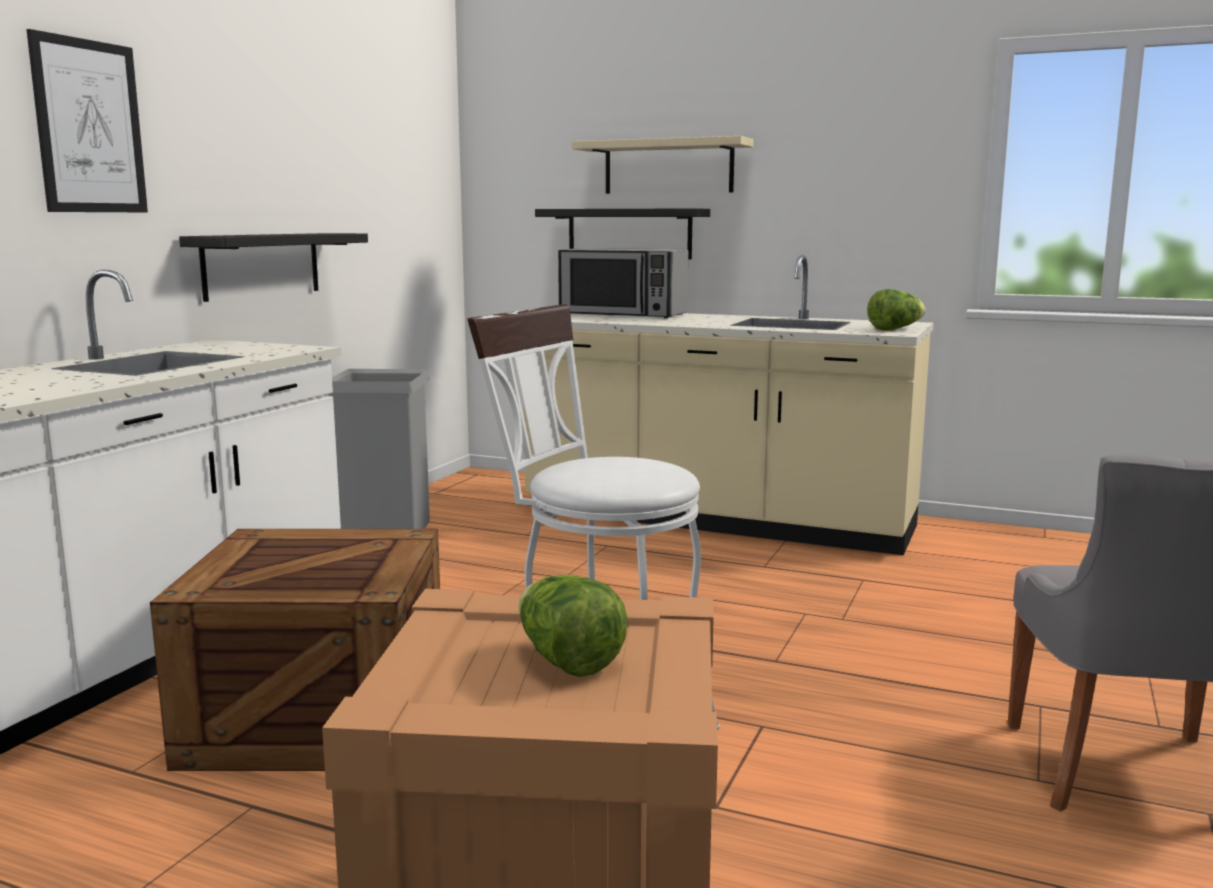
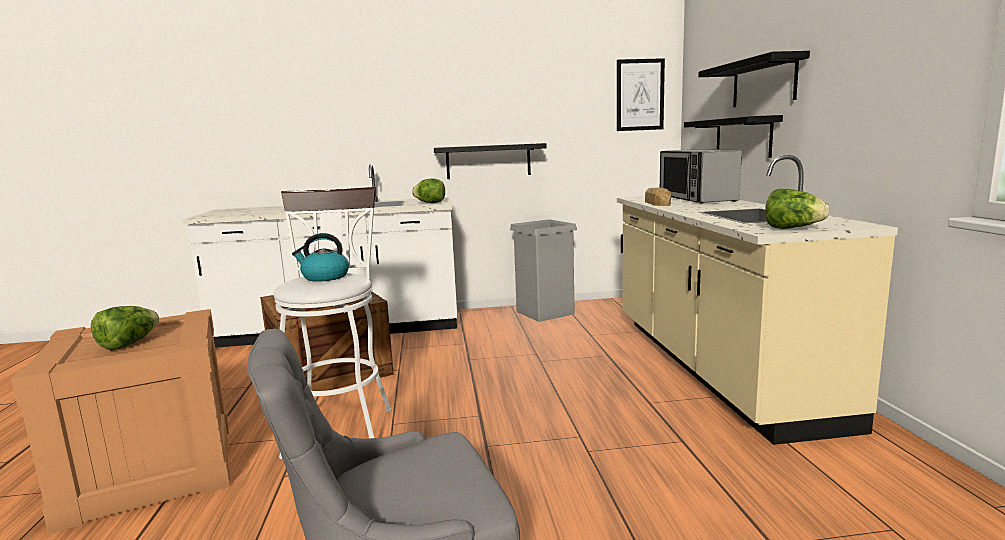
camera: 60 degrees right, 0 degrees up
picture [26,29,148,212] -> picture moved to [617,58,665,131]
beige shelf [572,136,753,194] -> black shelf [698,51,810,107]
none -> kettle [292,233,349,282]
none -> lettuce [412,178,445,203]
none -> bread [645,187,671,206]

